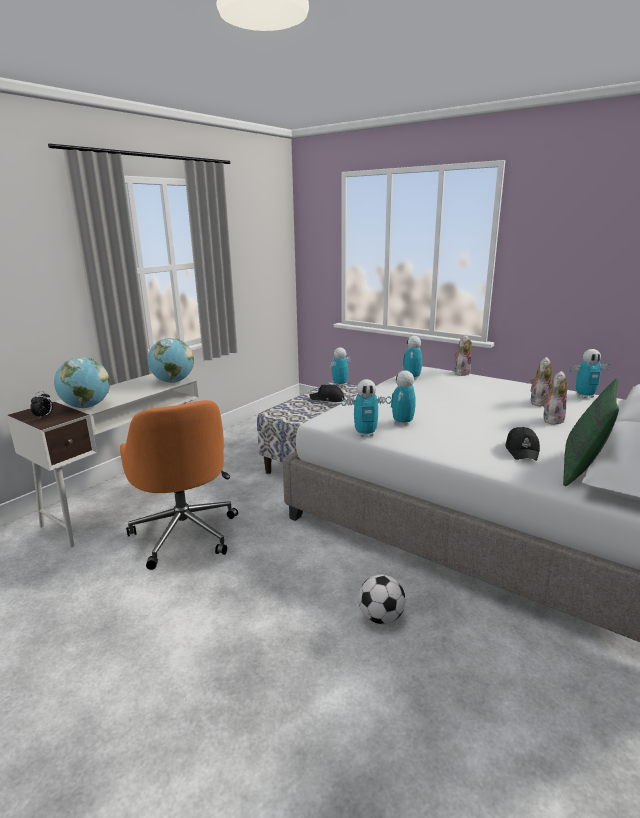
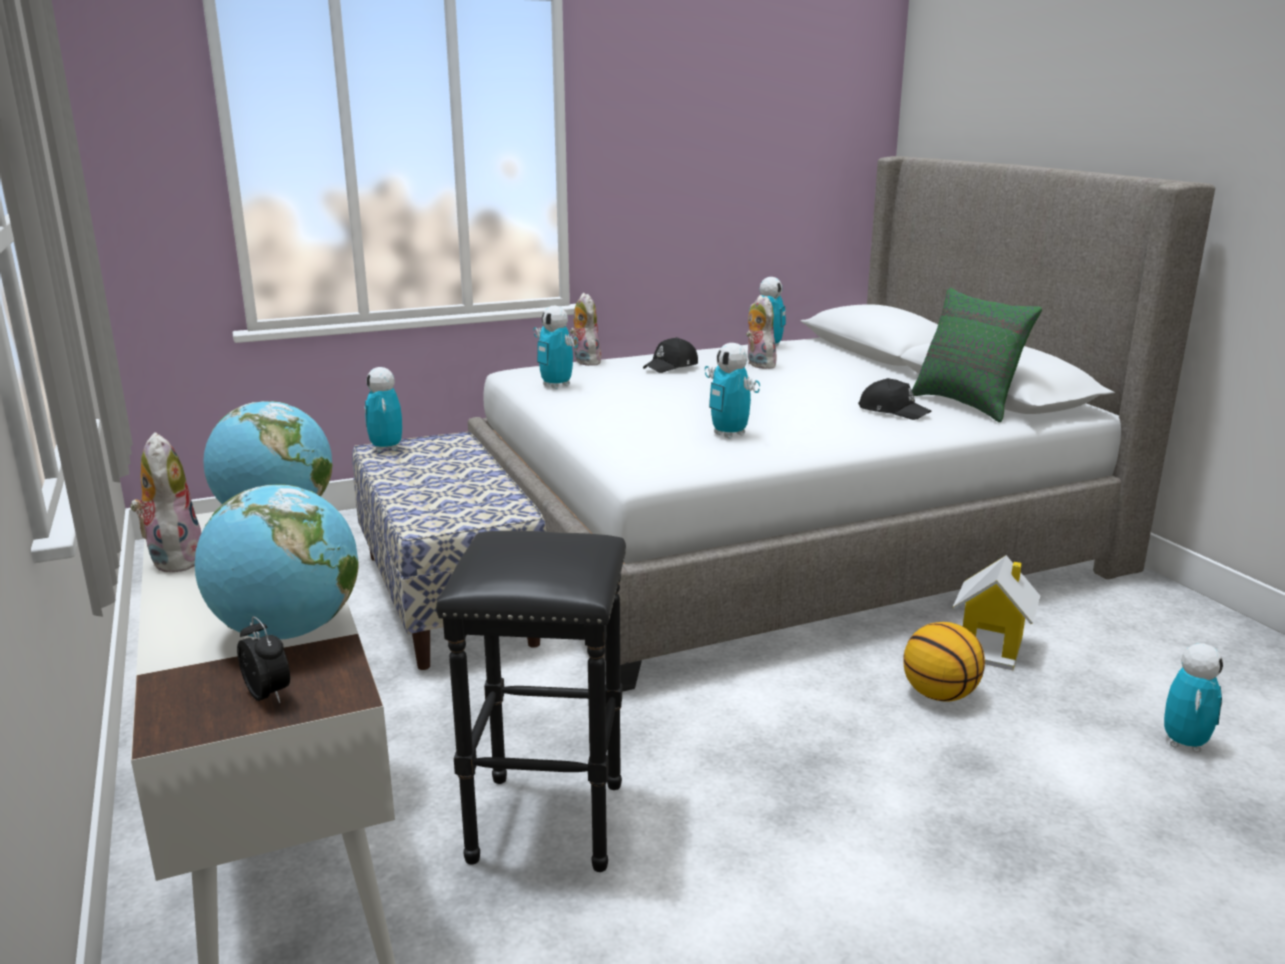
camera: 60 degrees left, 0 degrees up
orange office chair [120,400,238,570] -> black stool [436,531,626,872]
black cap [309,385,345,402] -> black cap moved to [643,337,698,373]
toy robot [341,379,391,437] -> toy robot moved to [1164,643,1223,752]
football [359,574,405,624] -> basketball [904,622,985,701]
plush toy [543,371,567,425] -> plush toy moved to [130,432,201,572]
none -> toy house [953,555,1040,670]

